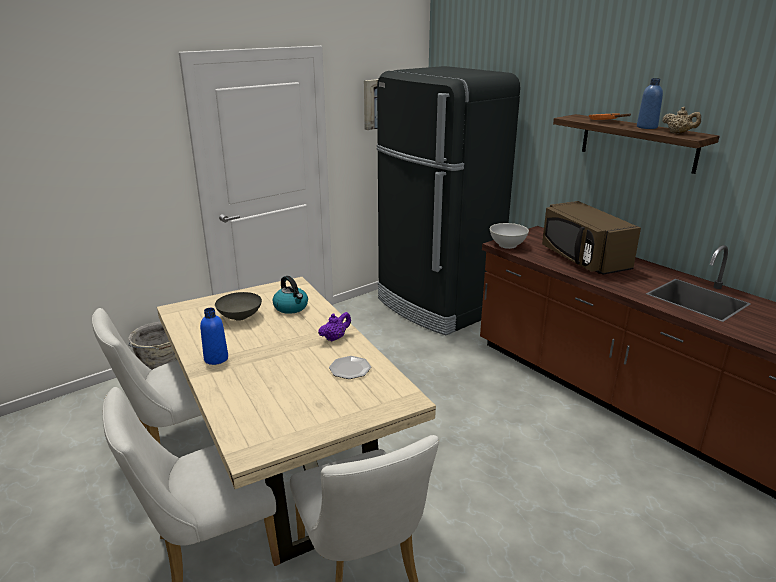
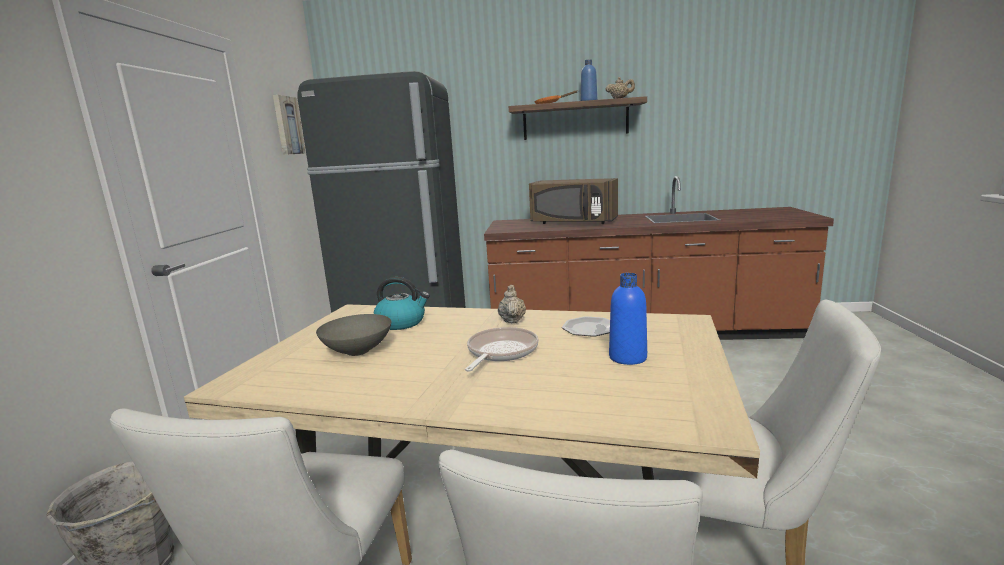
camera: 45 degrees left, 10 degrees down
blue bottle [200,308,228,365] -> blue bottle moved to [609,273,647,365]
purple teapot [318,312,351,342] -> beige teapot [498,285,526,323]
white bowl [490,223,529,249] -> none
none -> frying pan [465,327,539,372]

